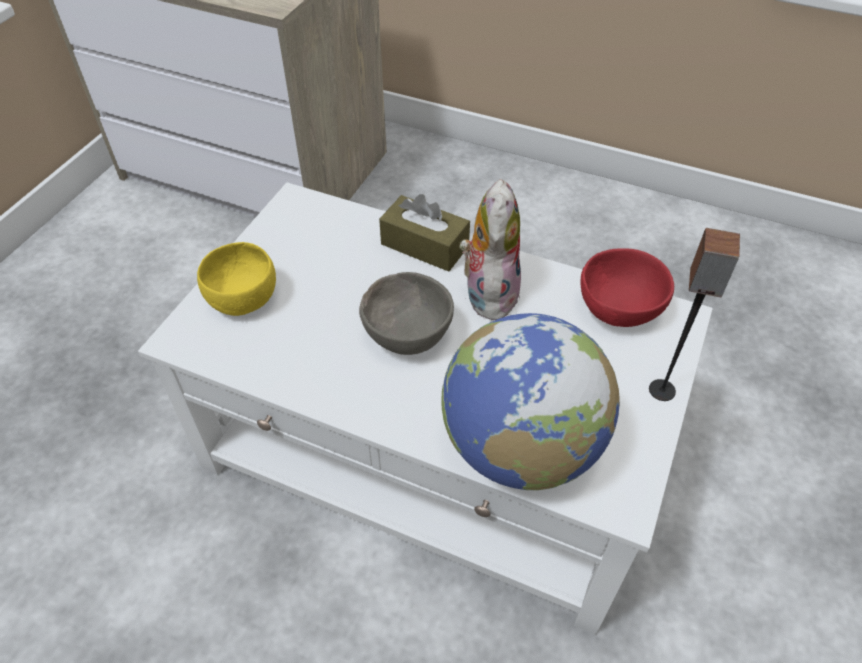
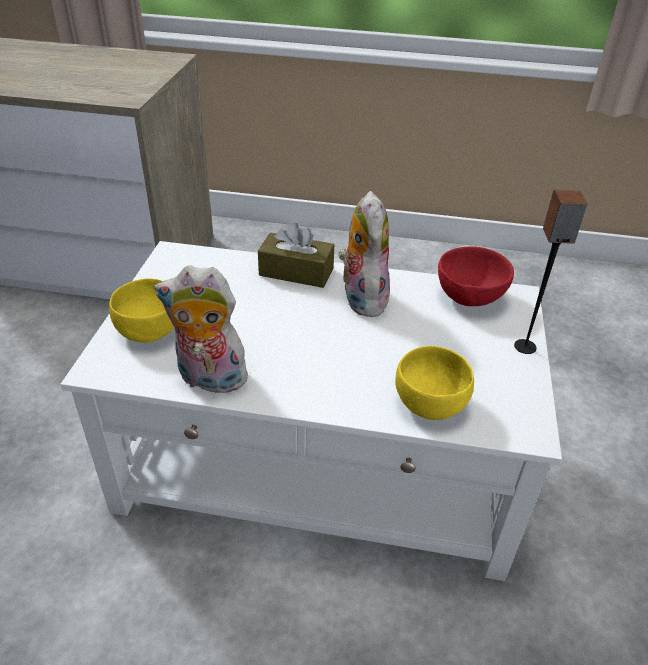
camera: 15 degrees left, 10 degrees down
grey bowl [359,272,454,355] -> none
globe [441,313,620,490] -> yellow bowl [395,346,474,420]
none -> plush toy [154,265,248,393]

